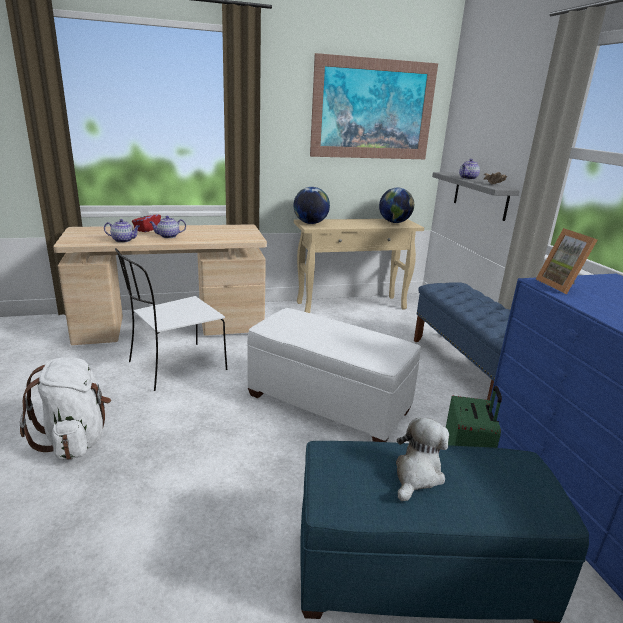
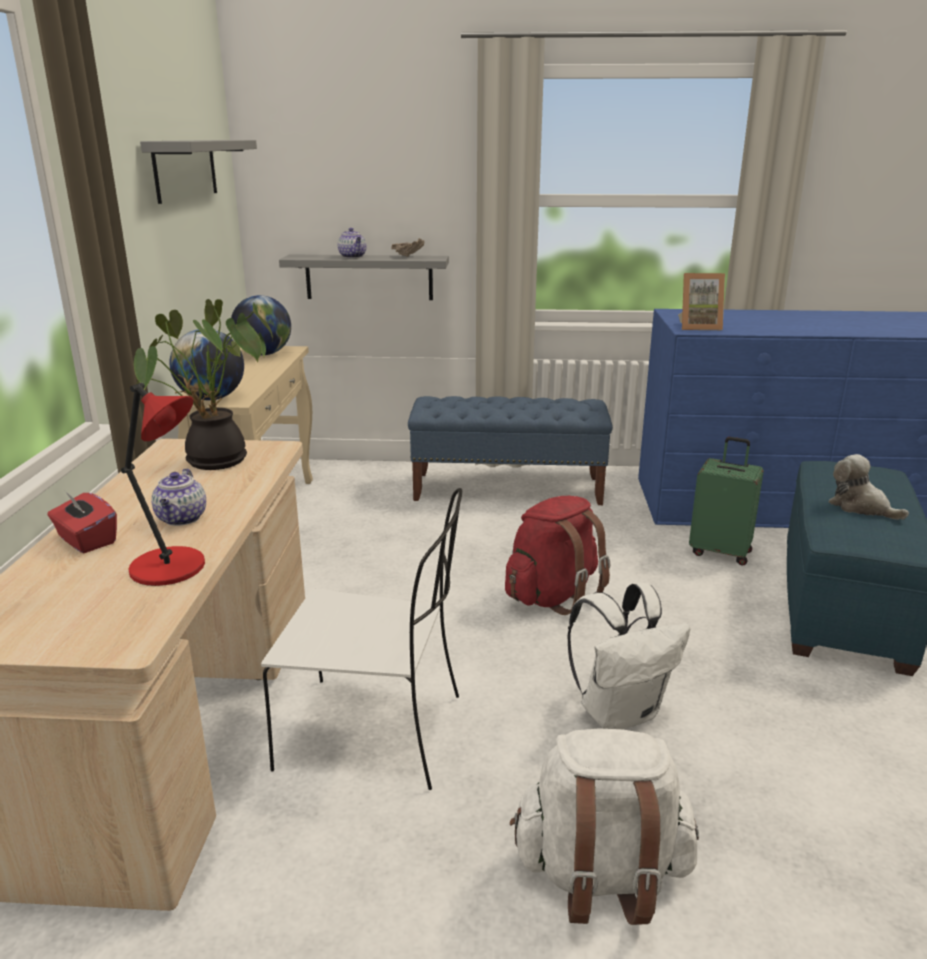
camera: 70 degrees left, 0 degrees up
teapot [104,219,140,243] -> red table lamp [121,383,205,586]
white chair [115,248,227,391] -> white chair turned 60 degrees counterclockwise [261,488,462,790]
white ottoman [247,308,421,442] -> red backpack [505,496,610,615]
picture [310,53,438,159] -> grey shelf [140,140,257,204]
none -> potted plant [134,299,273,470]
none -> white backpack [567,583,690,729]

